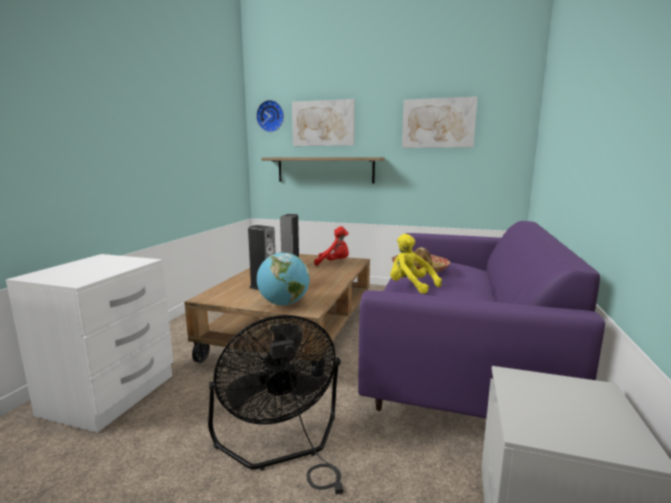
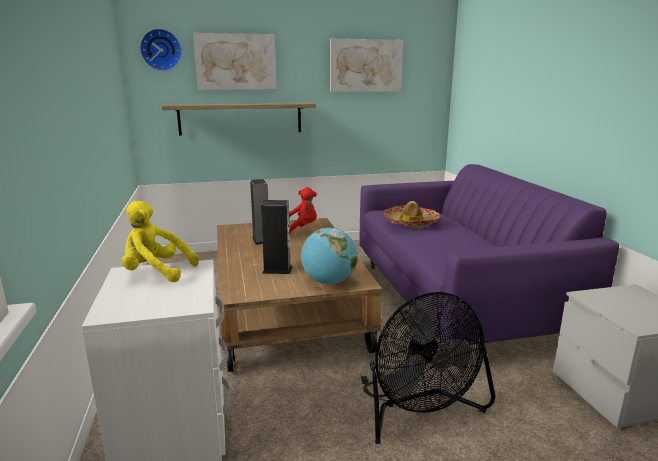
camera: 30 degrees left, 5 degrees up
black fan [208,315,343,495] -> black fan turned 150 degrees counterclockwise [361,292,495,444]
yellow plush toy [390,234,442,294] -> yellow plush toy moved to [122,201,199,282]

